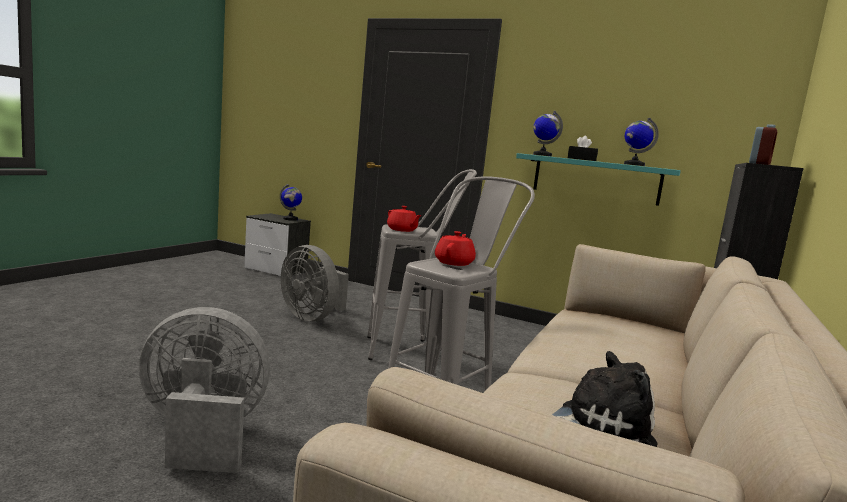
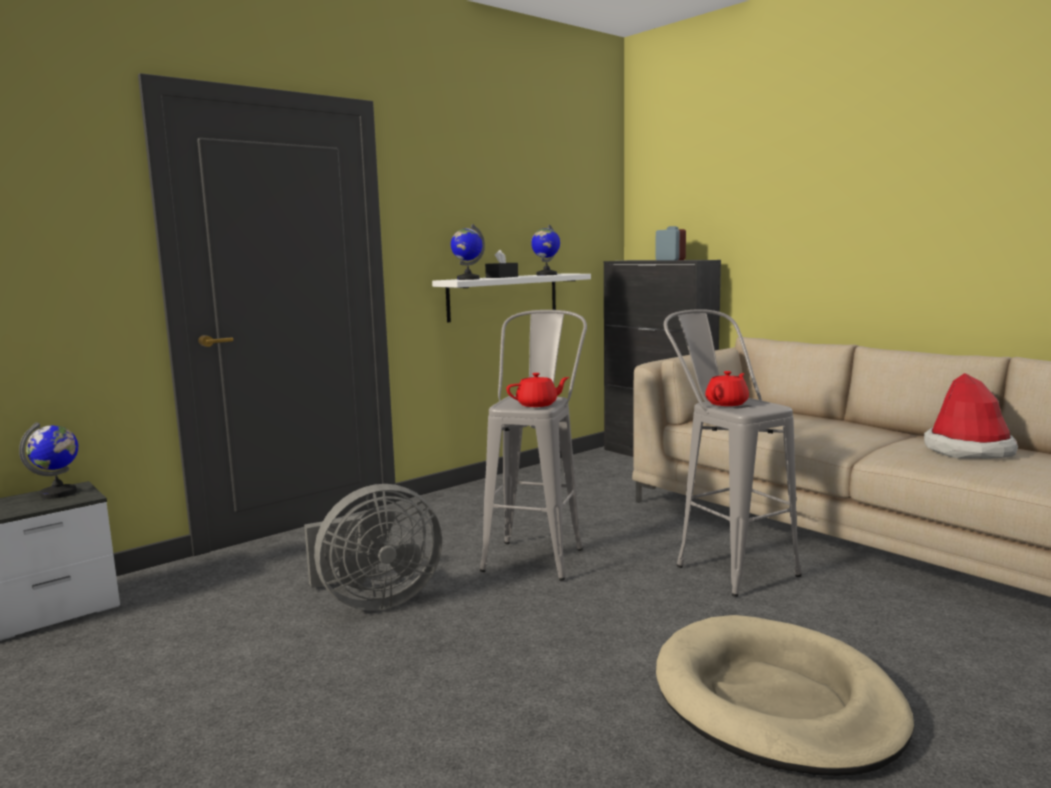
camera: 65 degrees left, 0 degrees up
grey fan [139,307,270,473] -> beige dog bed [656,615,914,776]
red teapot [435,231,476,266] -> red teapot turned 90 degrees clockwise [705,371,749,406]
turquoise shelf [516,153,681,206] -> white shelf [432,273,591,323]
plush toy [552,351,657,447] -> hat [924,373,1018,459]

